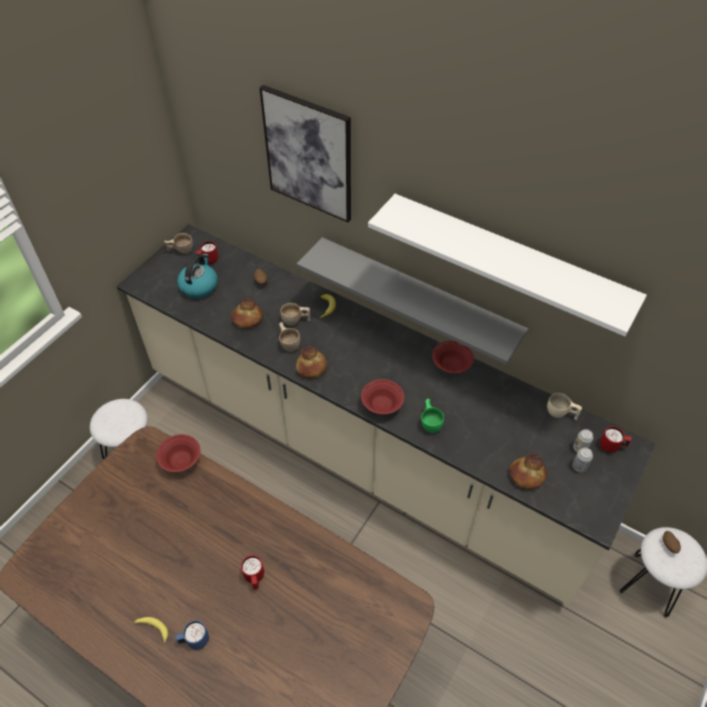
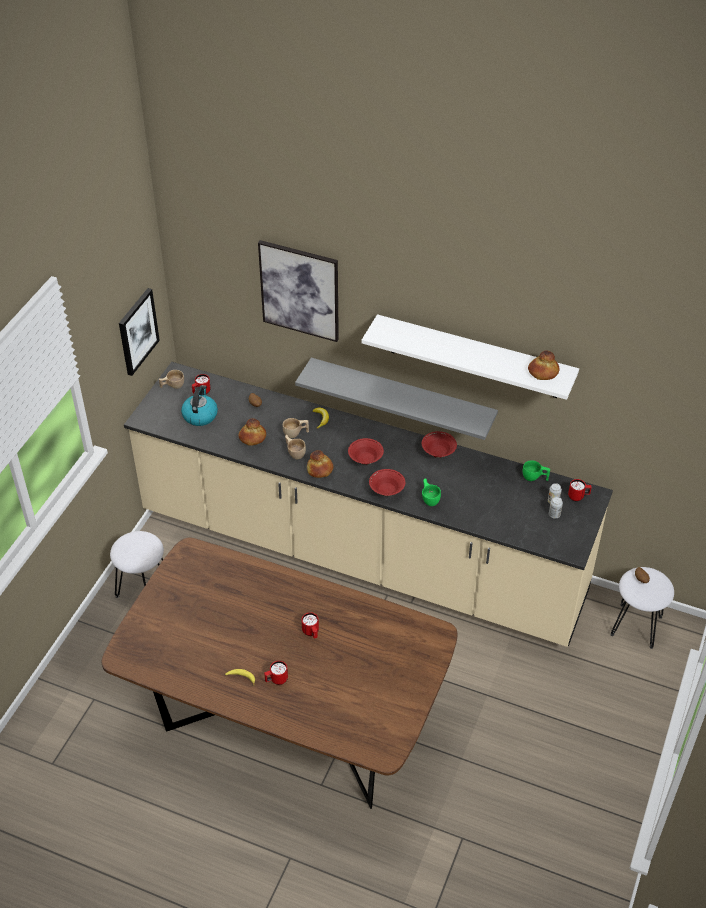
camera: 10 degrees left, 5 degrees down
red bowl [156,434,201,472] -> red bowl moved to [348,438,384,465]
blue mug [175,620,209,650] -> red mug [264,661,288,685]
bread [509,453,547,489] -> bread moved to [528,351,560,380]
beige cup [547,393,582,420] -> green cup [523,460,550,481]
none -> picture [119,288,160,376]

